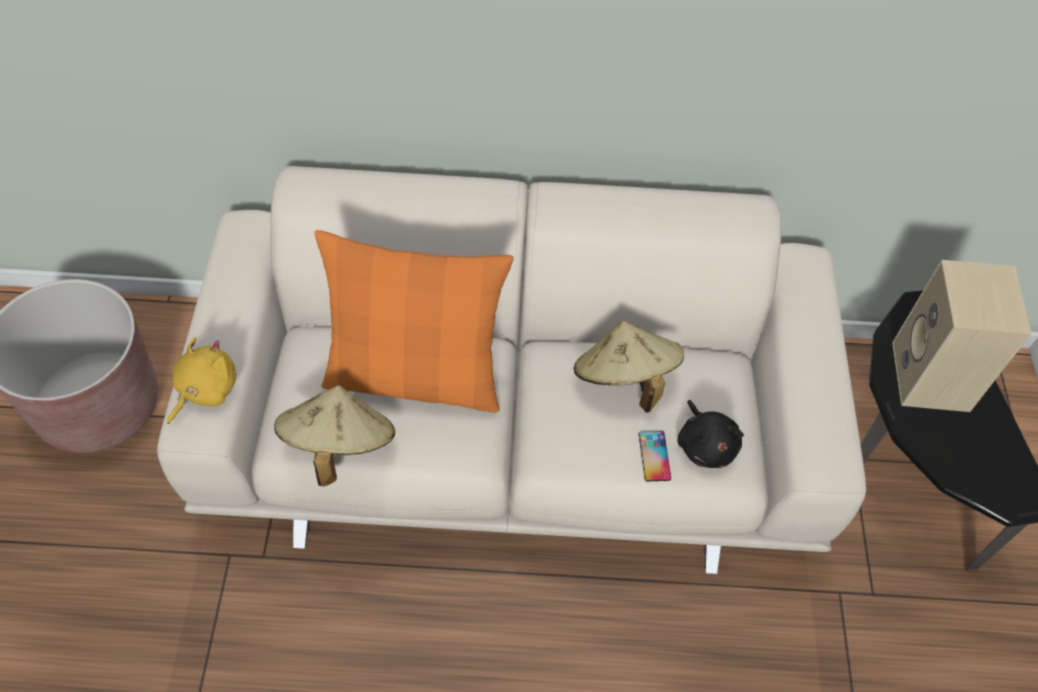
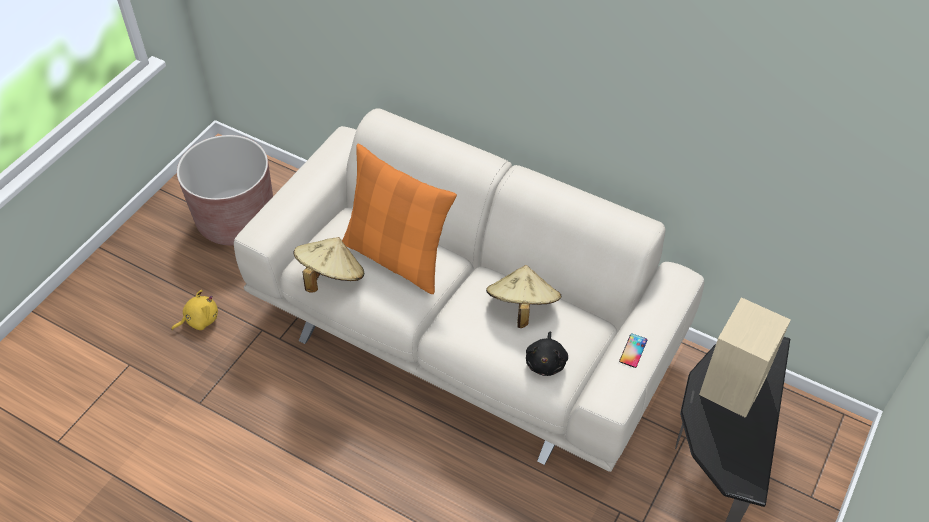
camera: 30 degrees right, 5 degrees down
yellow plush toy [167,337,236,424] -> yellow plush toy moved to [172,290,218,330]
phone [639,431,671,482] -> phone moved to [619,333,647,368]

